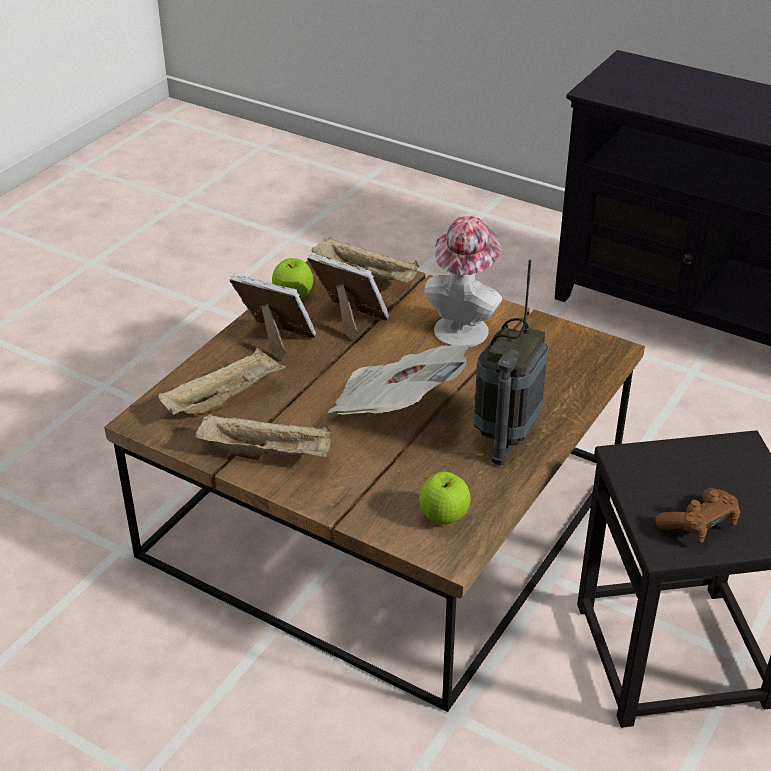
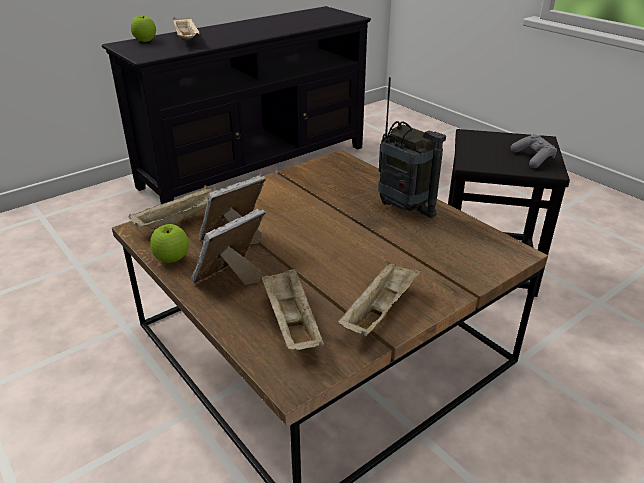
camera: 70 degrees left, 5 degrees down
newspaper [327,345,470,415] -> none
apple [419,472,471,525] -> apple moved to [131,16,156,42]
hat [424,216,502,347] -> none
brown game controller [655,488,741,543] -> grey game controller [511,134,557,168]
none -> beige tray [173,17,200,39]

